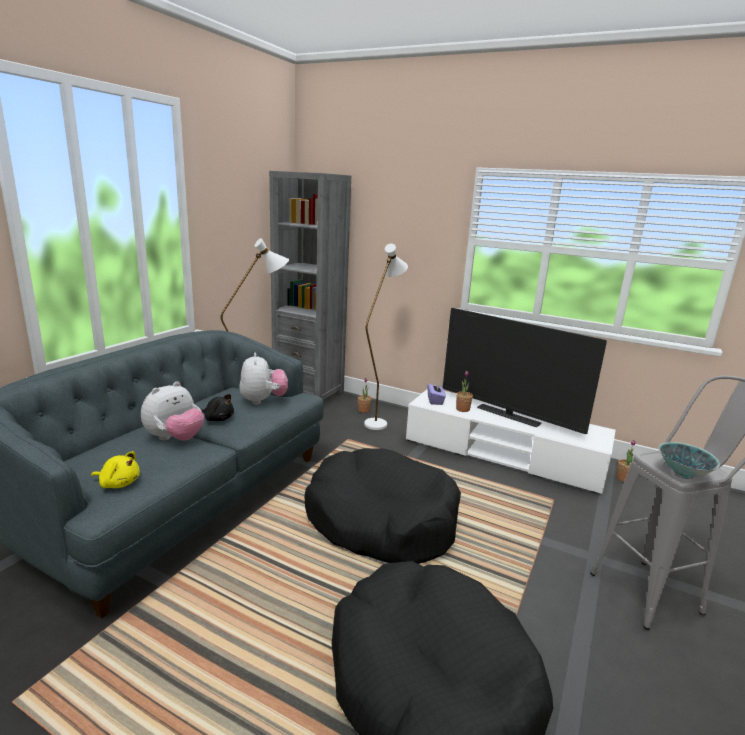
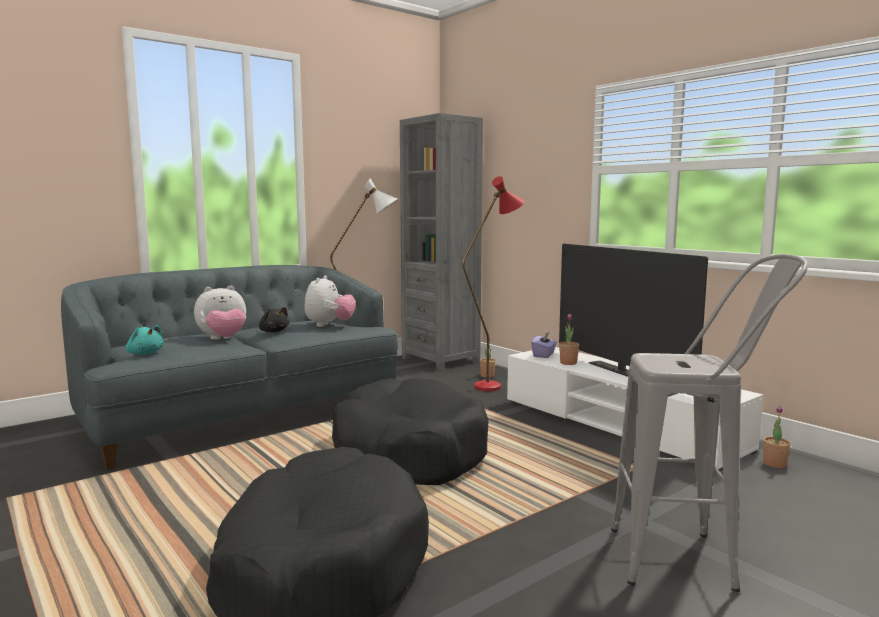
camera: 25 degrees right, 10 degrees down
yellow plush toy [91,451,140,488] -> turquoise plush toy [126,325,164,355]
white floor lamp [364,244,408,430] -> red floor lamp [462,176,524,391]
bowl [659,442,720,479] -> none

